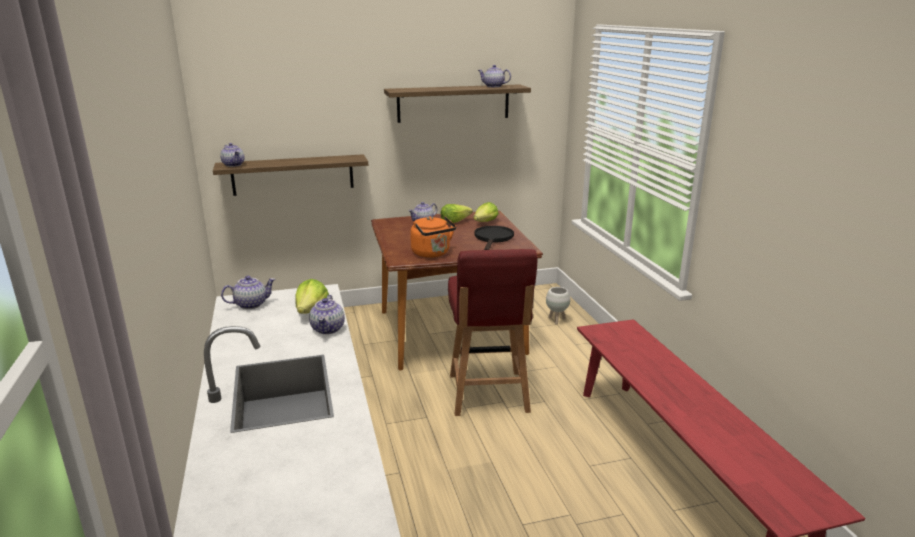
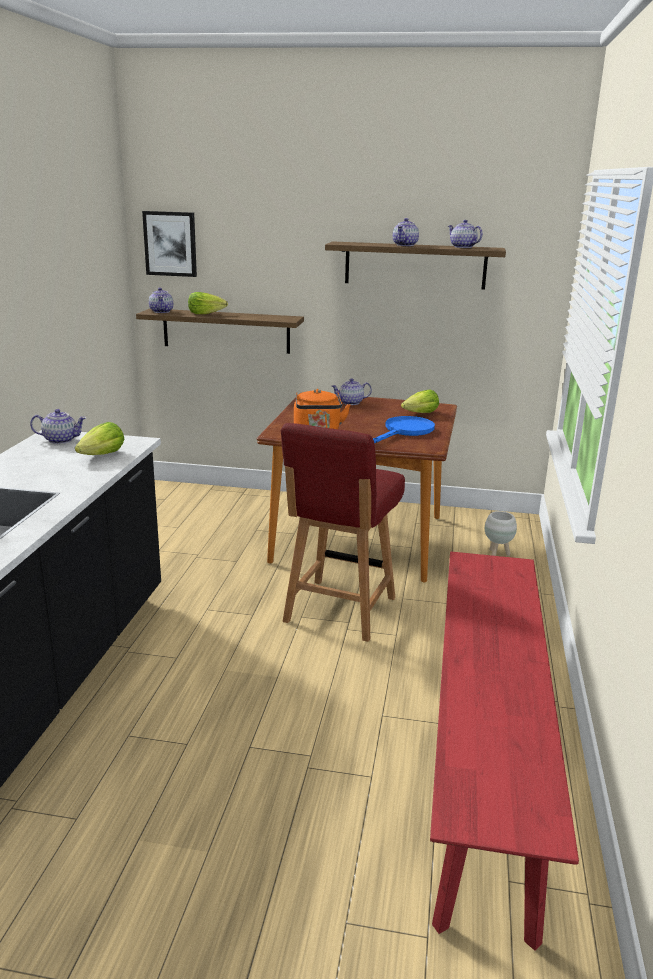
camera: 25 degrees right, 0 degrees up
teapot [309,295,345,334] -> teapot moved to [393,218,419,246]
lettuce [441,204,473,223] -> lettuce moved to [188,292,228,314]
black frying pan [474,226,514,250] -> blue frying pan [373,416,435,443]
none -> picture [142,211,197,277]

